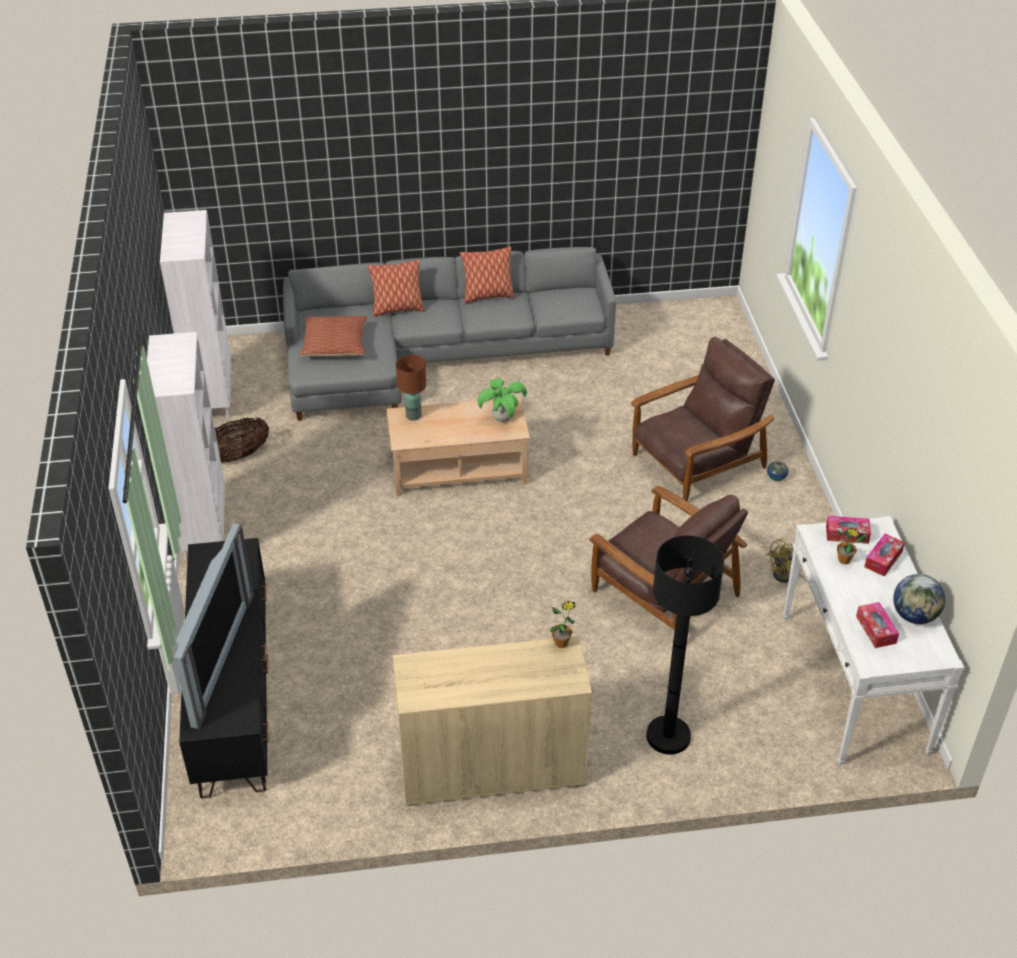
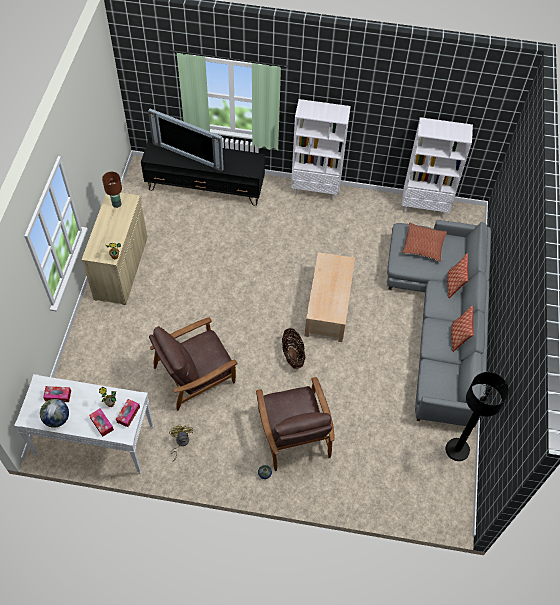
camera: 105 degrees right, 15 degrees up
basket [215,418,269,462] -> basket moved to [282,328,305,369]
brown table lamp [396,355,426,421] -> brown table lamp moved to [102,172,122,208]
potted plant [477,378,527,422] -> none
black floor lamp [646,535,724,755] -> black floor lamp moved to [446,372,509,461]

